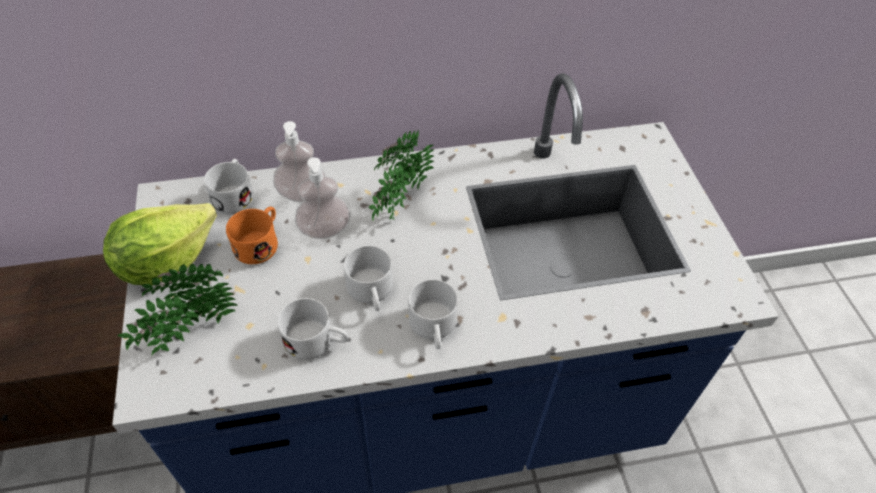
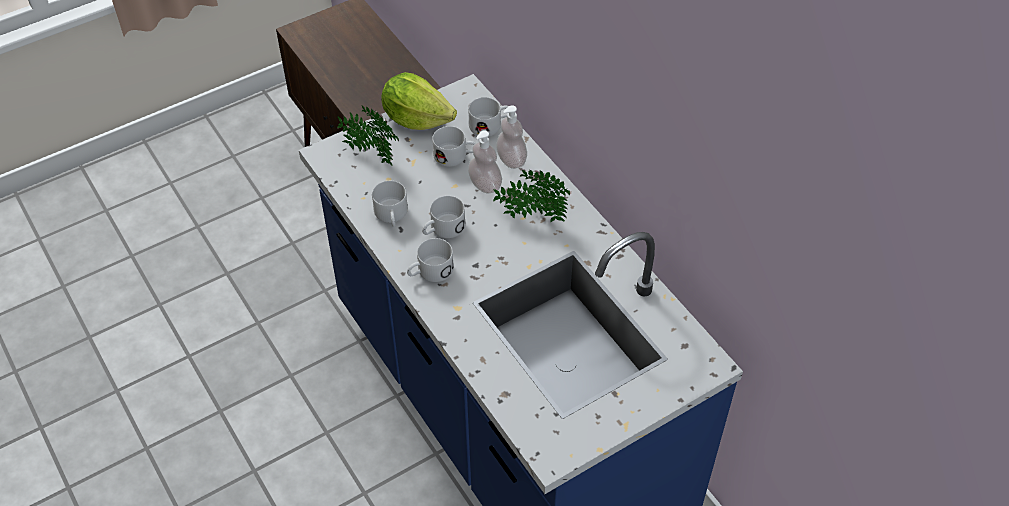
camera: 70 degrees right, 0 degrees up
orange mug [226,207,278,264] -> white mug [432,126,476,167]

